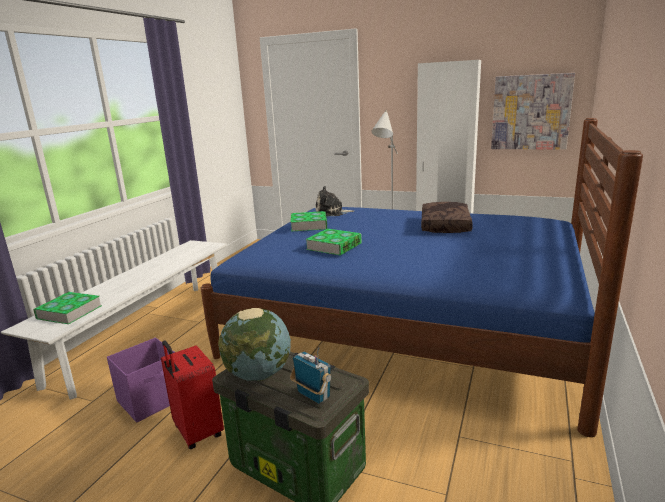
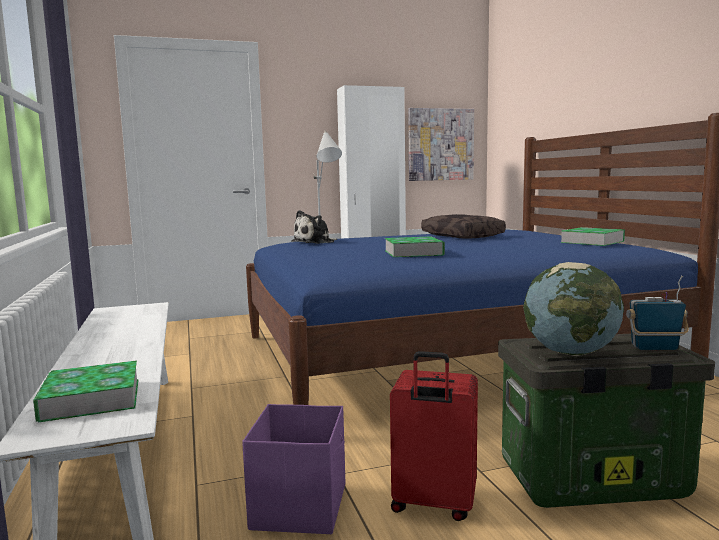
camera: 40 degrees left, 10 degrees down
book [290,211,327,232] -> book moved to [560,227,625,246]

